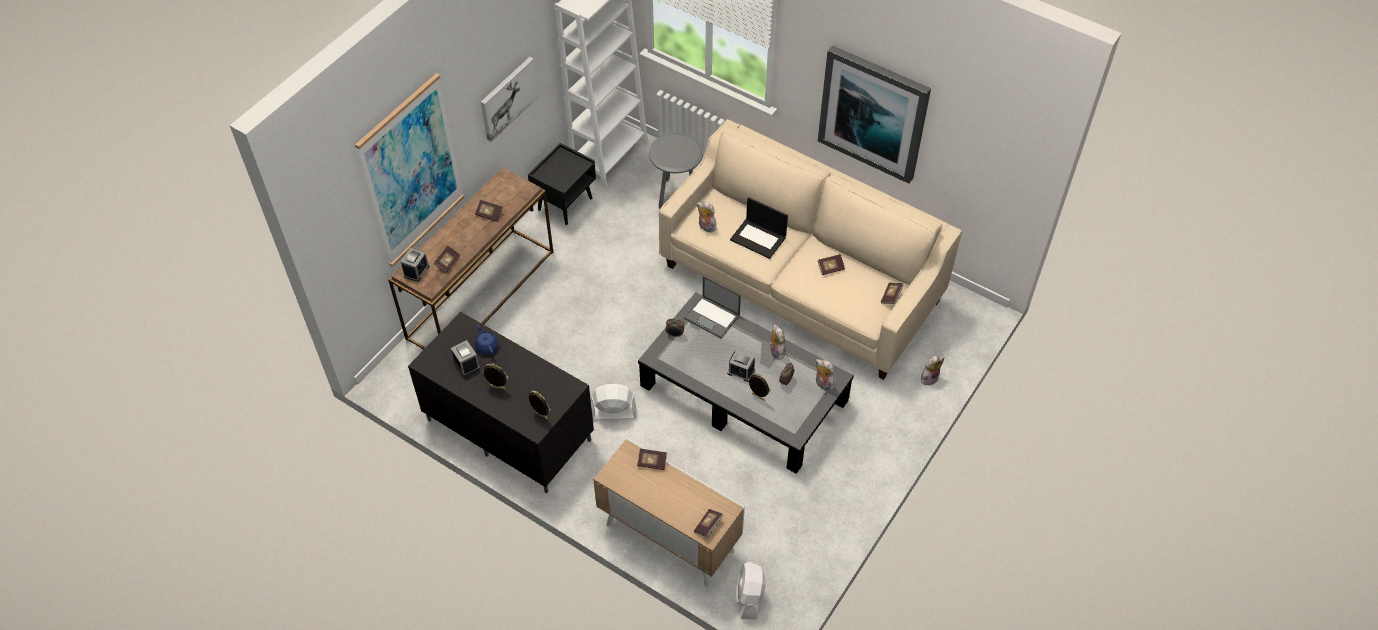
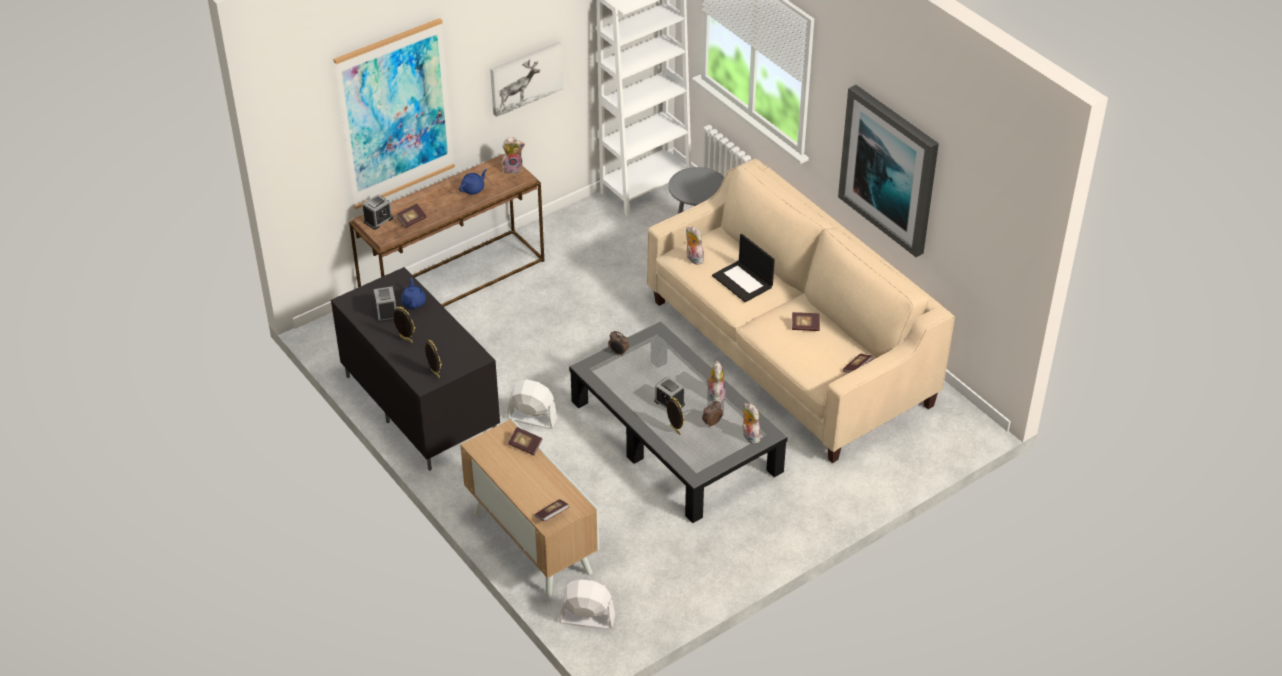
camera: 20 degrees right, 10 degrees down
book [475,200,503,222] -> blue teapot [459,169,487,195]
black nightstand [528,143,596,225] -> none
laptop [684,276,741,338] -> none
white fan [736,562,766,620] -> white fan turned 75 degrees clockwise [558,579,615,629]
plush toy [921,356,945,385] -> plush toy moved to [502,137,525,174]

